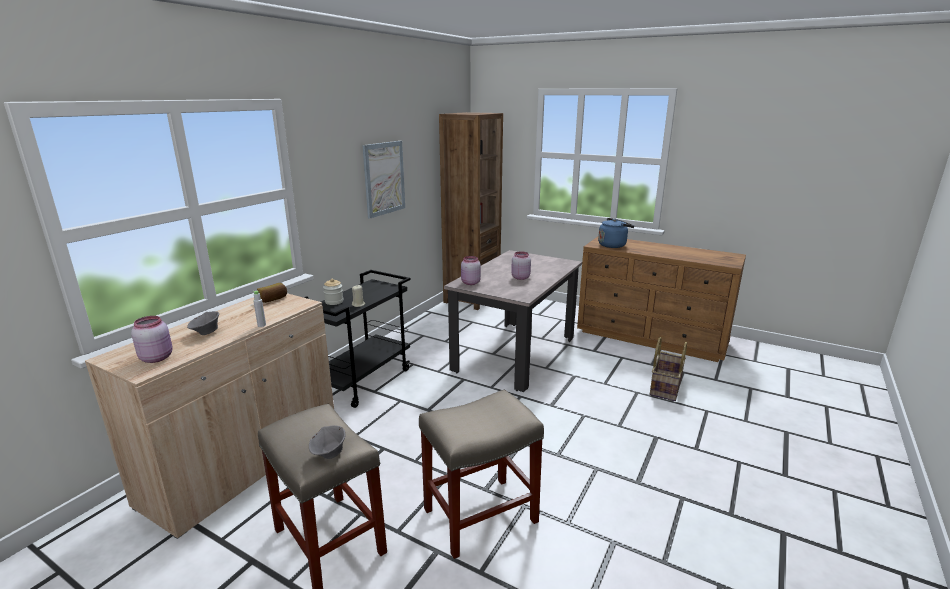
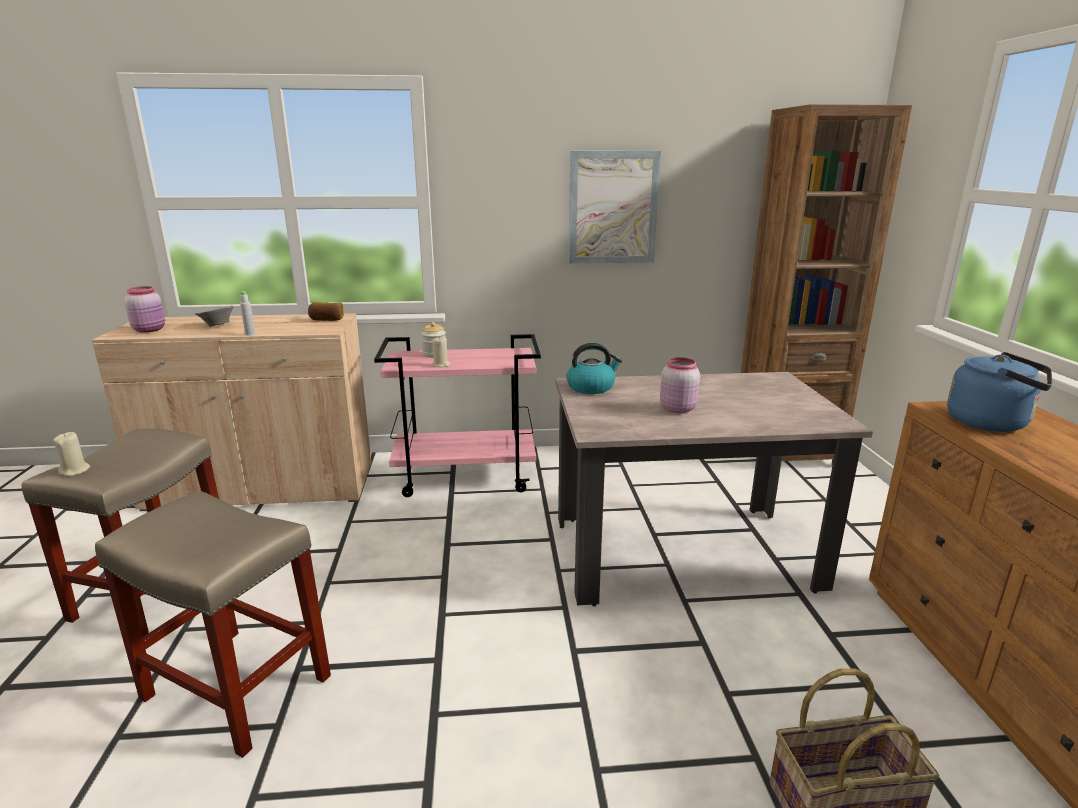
camera: 55 degrees right, 0 degrees up
black cart [304,270,411,408] -> pink cart [374,334,541,497]
grey bowl [309,425,346,459] -> beige candle [53,432,90,476]
pink jar [461,256,481,285] -> kettle [567,343,622,394]

